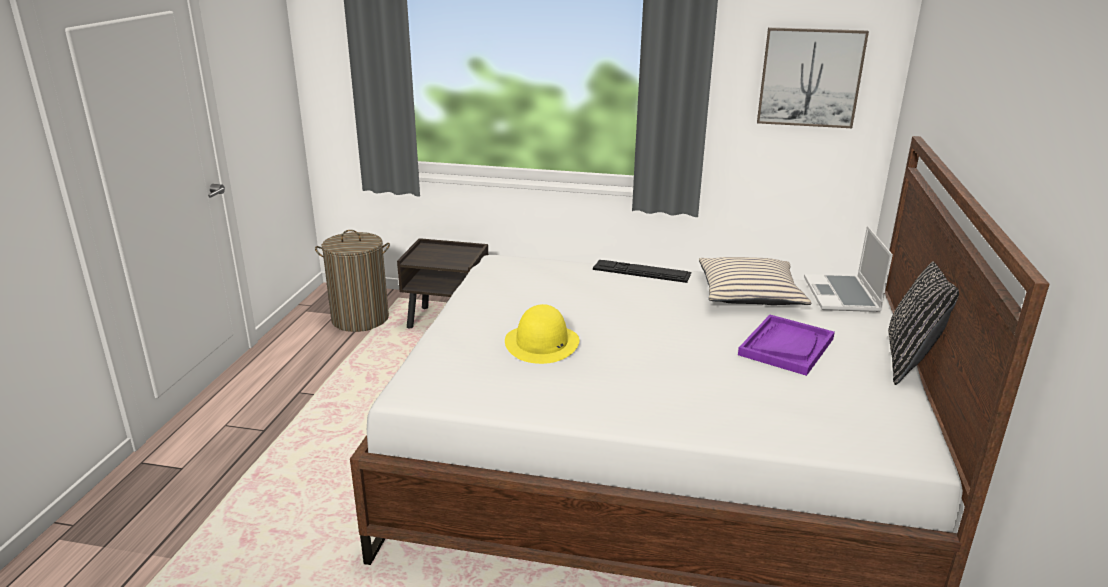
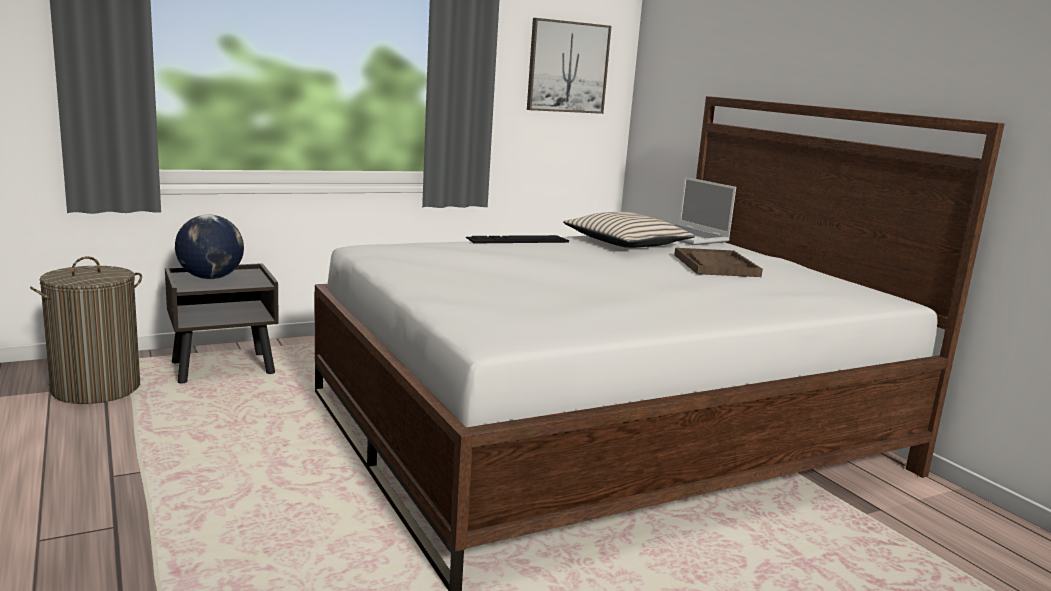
camera: 40 degrees left, 10 degrees down
yellow hat [505,304,579,364] -> none
purple tray [738,315,835,376] -> brown tray [674,248,763,277]
black pillow [888,261,959,385] -> none
none -> globe [175,215,244,279]

